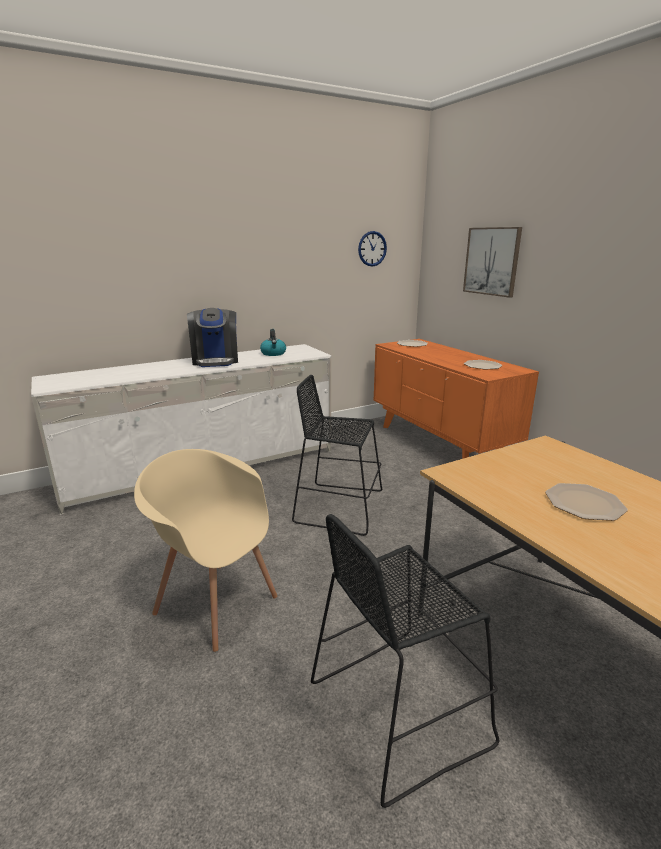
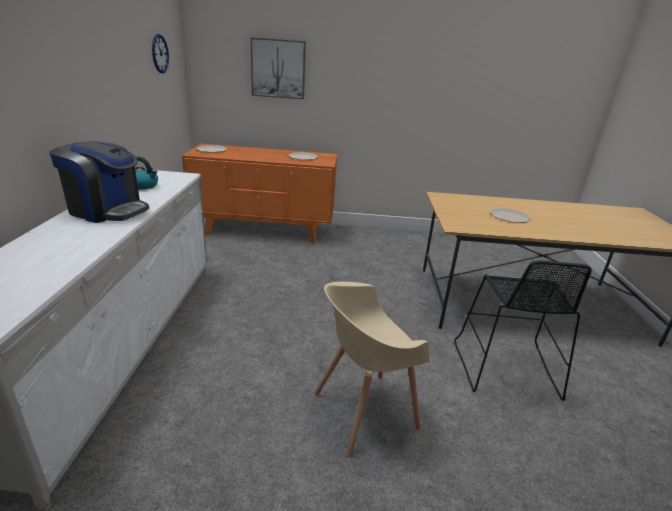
camera: 60 degrees left, 5 degrees up
black stool [292,375,382,536] -> none

